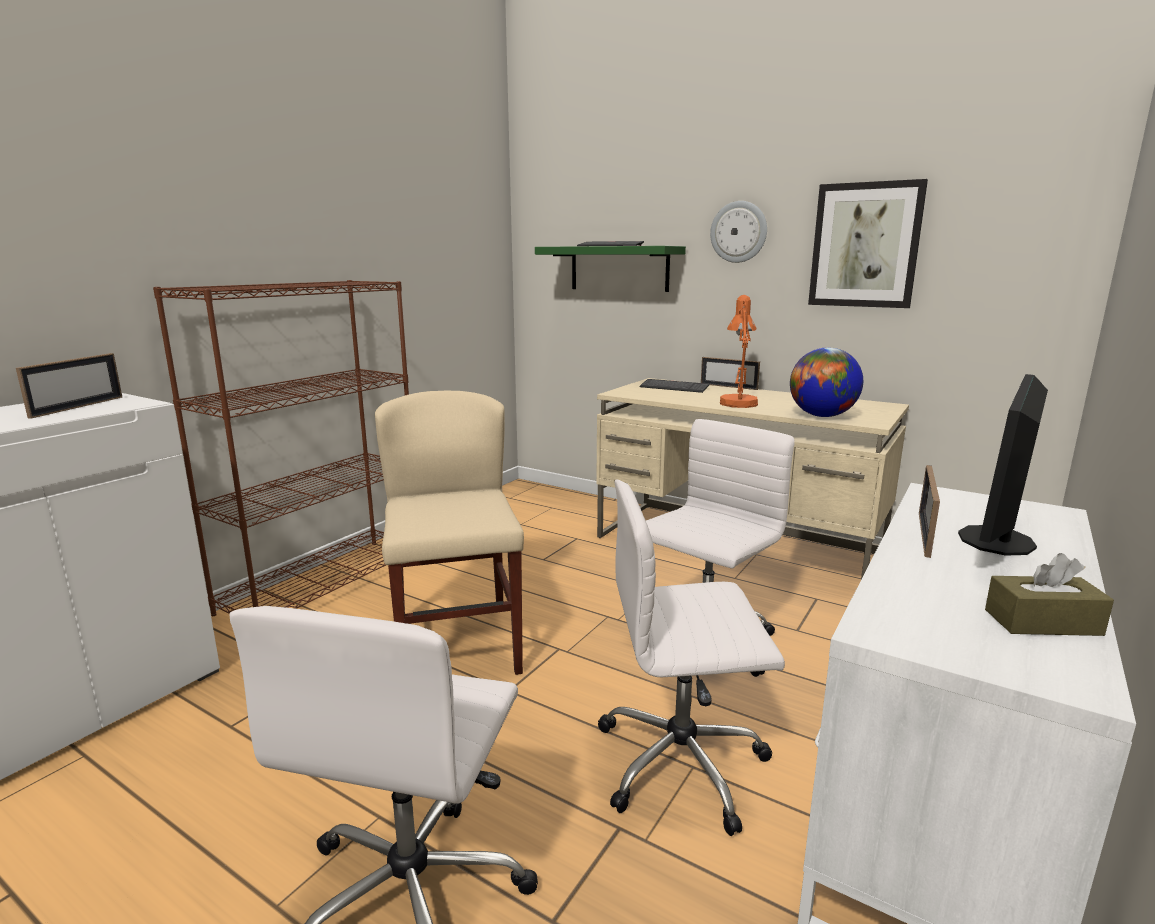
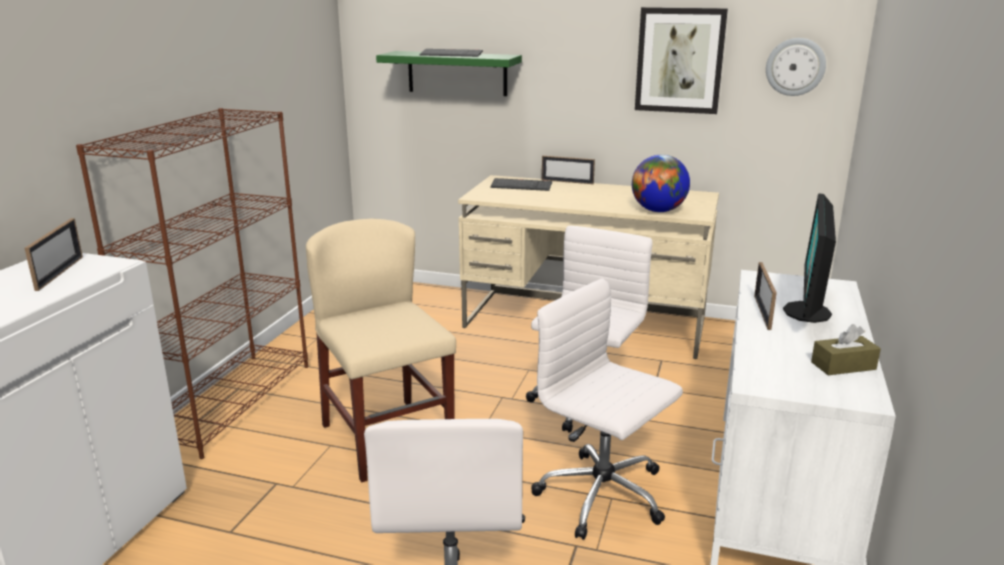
camera: 15 degrees left, 5 degrees up
white office chair [598,479,785,836] -> white office chair turned 60 degrees clockwise [531,278,683,540]
wall clock [710,201,767,263] -> wall clock moved to [766,38,826,96]
orange table lamp [720,295,758,408] -> none

